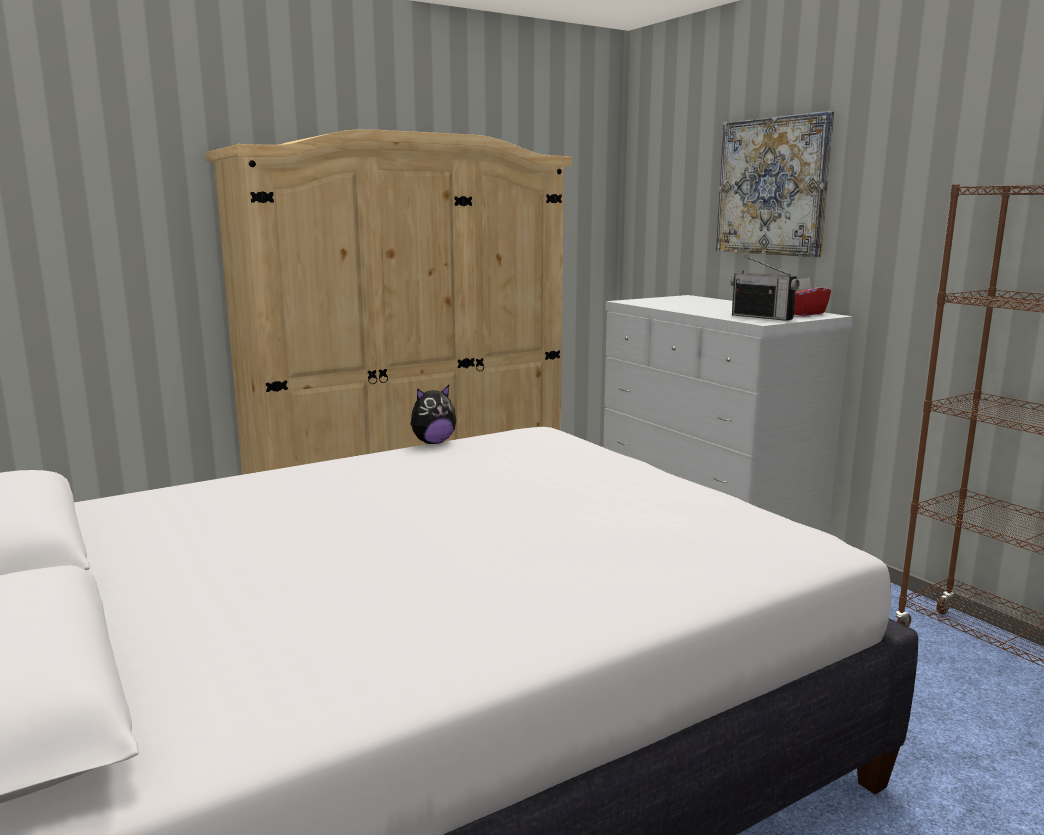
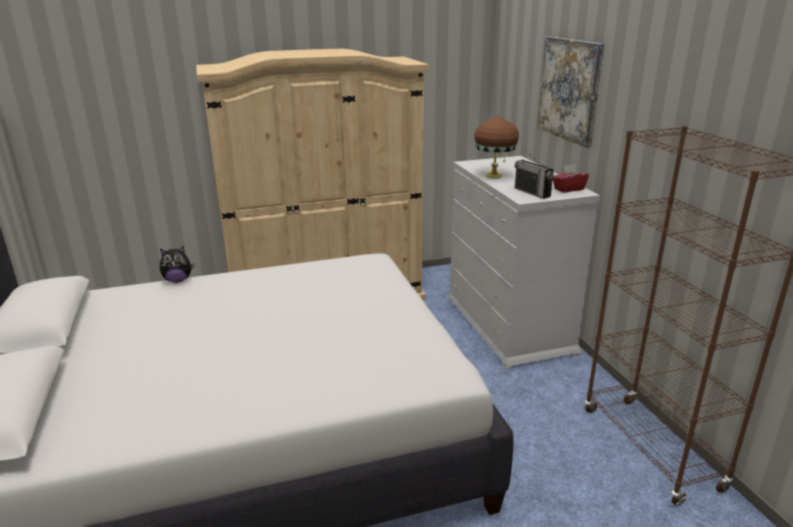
camera: 15 degrees right, 10 degrees up
plush toy [410,385,456,444] -> plush toy moved to [160,246,194,283]
none -> brown table lamp [474,115,519,178]

